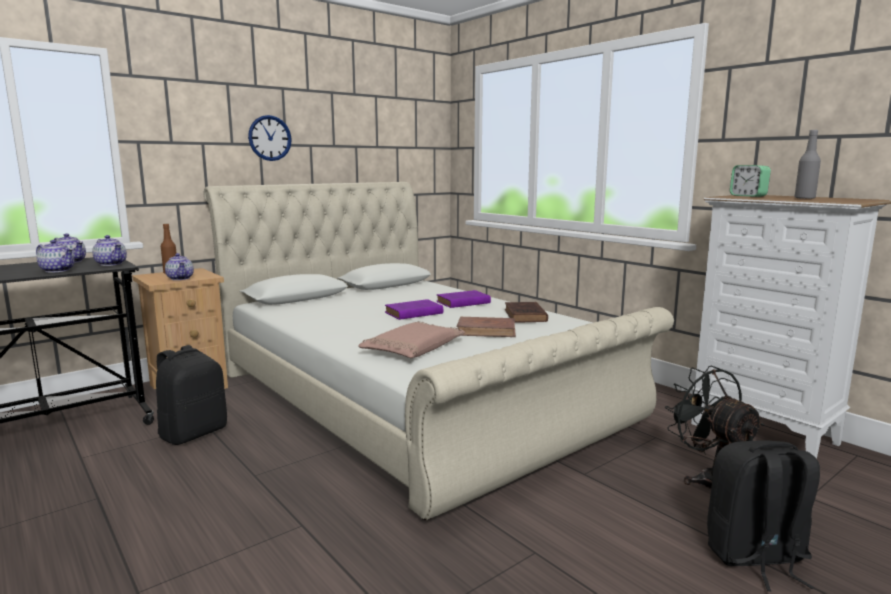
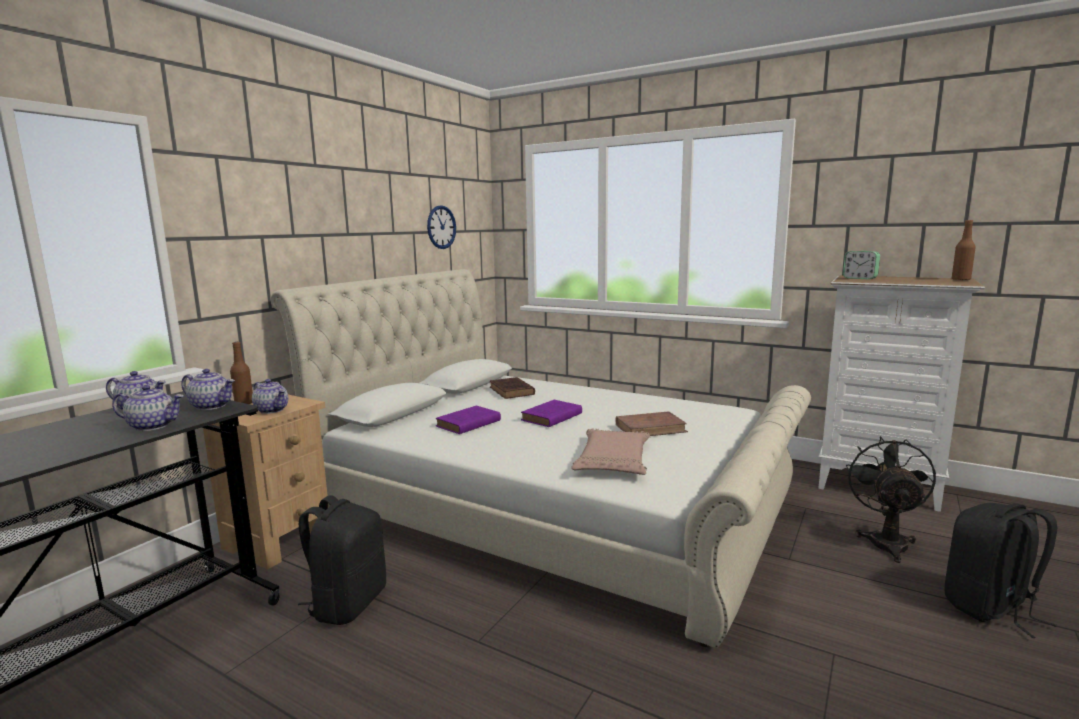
camera: 20 degrees left, 0 degrees up
wall clock [248,115,292,161] -> wall clock moved to [427,205,456,249]
purple book [437,290,491,308] -> purple book moved to [436,406,501,434]
brown book [505,302,548,323] -> brown book moved to [490,377,535,399]
black fan [665,366,765,489] -> black fan turned 60 degrees clockwise [846,436,936,563]
grey bottle [795,130,821,199] -> none
none -> brown bottle [952,220,976,280]

